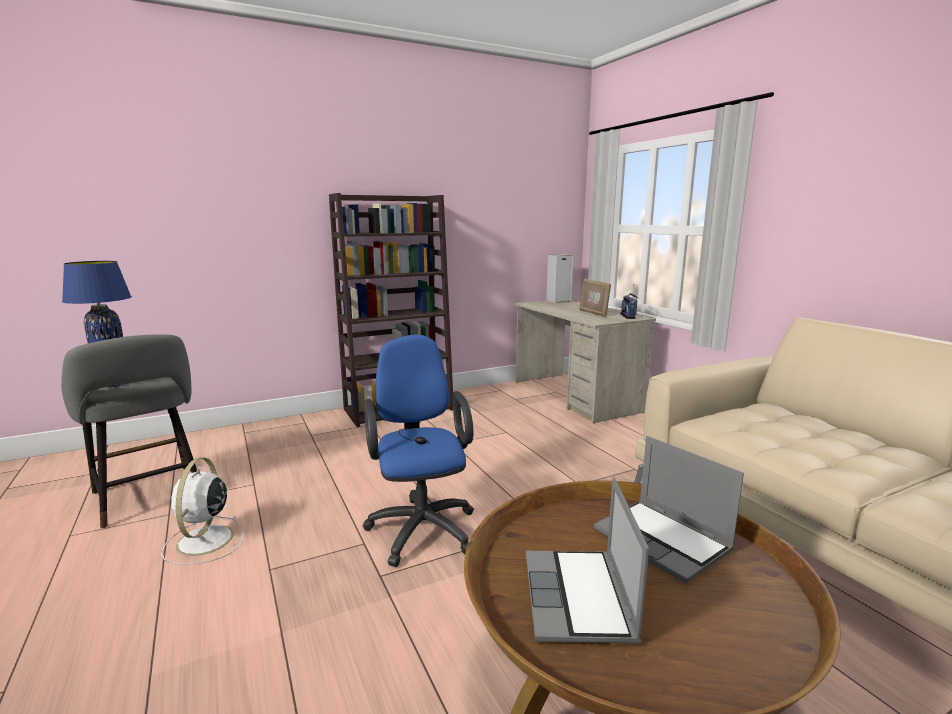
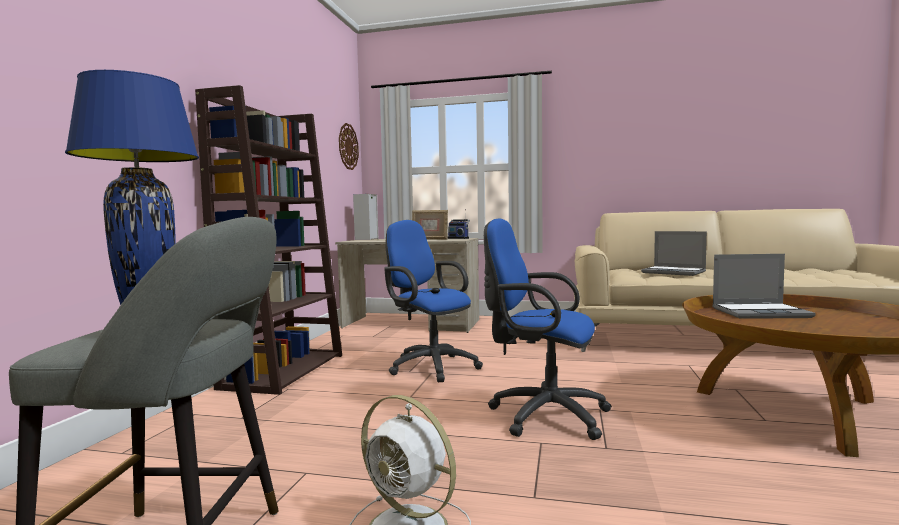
camera: 50 degrees left, 10 degrees down
laptop [526,477,649,644] -> laptop moved to [641,231,707,276]
none -> wall clock [339,123,359,170]
none -> blue office chair [384,220,483,382]

